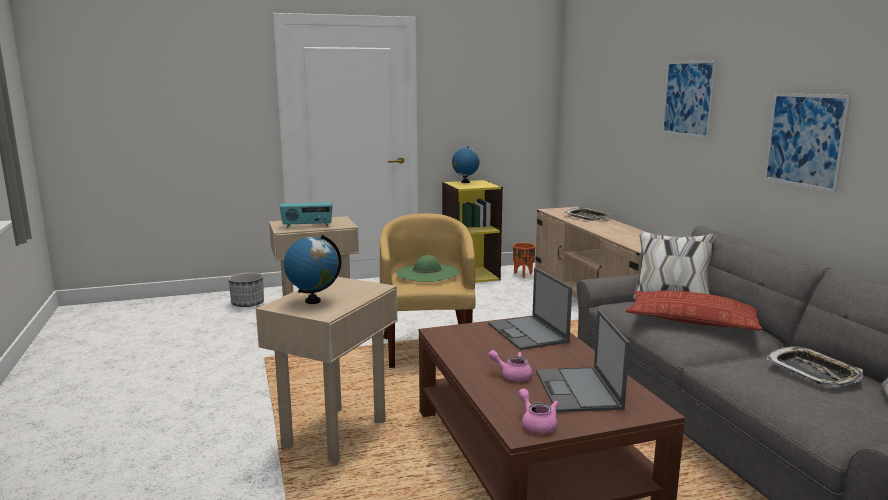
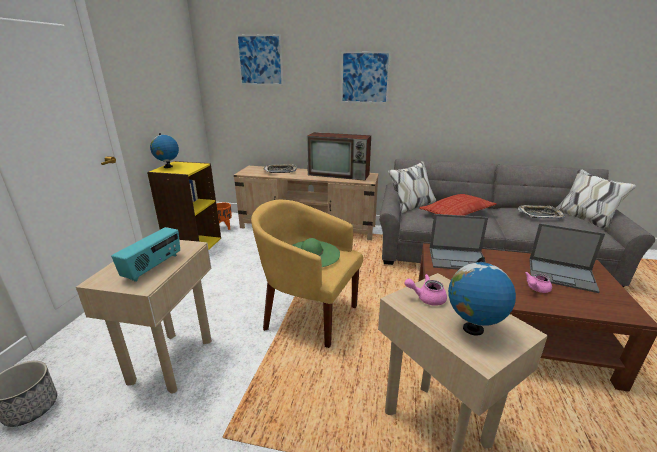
camera: 60 degrees left, 10 degrees up
pink teapot [518,388,559,434] -> pink teapot moved to [404,274,447,306]
picture [764,93,852,193] -> picture moved to [236,34,283,85]
none -> television [307,132,371,181]

